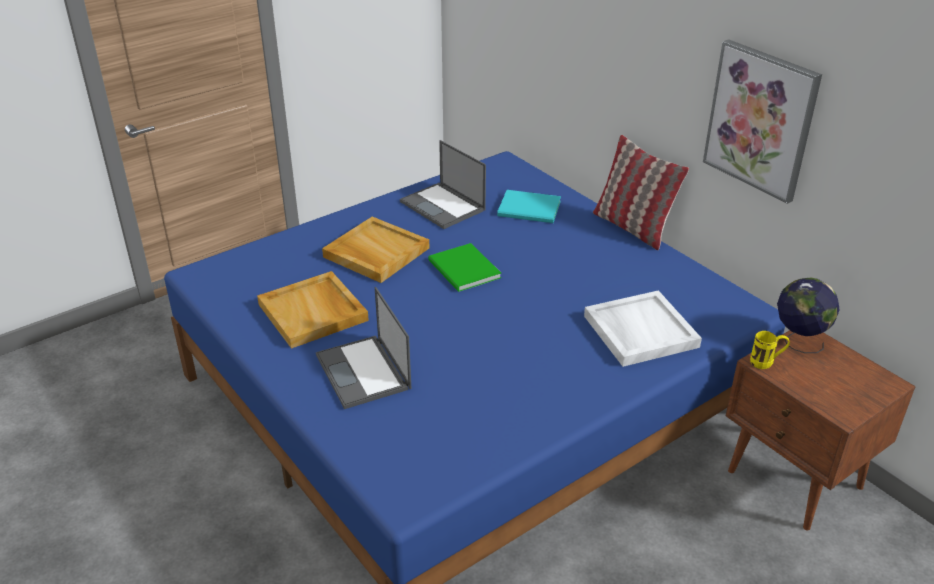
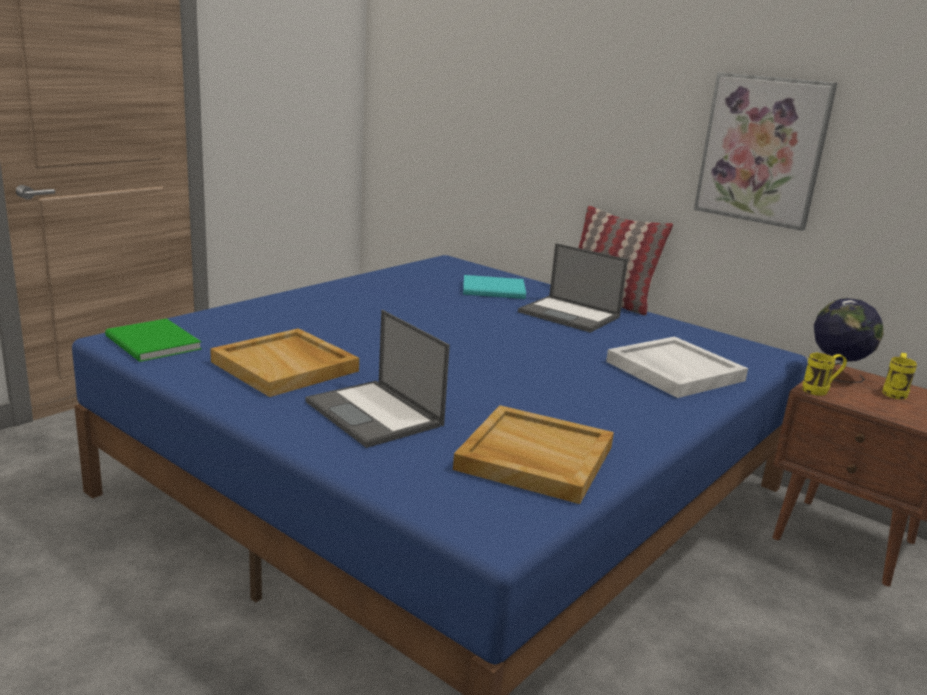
camera: 15 degrees left, 15 degrees down
beige tray [322,217,429,283] -> beige tray moved to [453,405,614,504]
laptop [400,140,486,229] -> laptop moved to [518,243,628,333]
green book [428,243,501,292] -> green book moved to [105,319,202,362]
none -> yellow mug [882,353,917,399]

